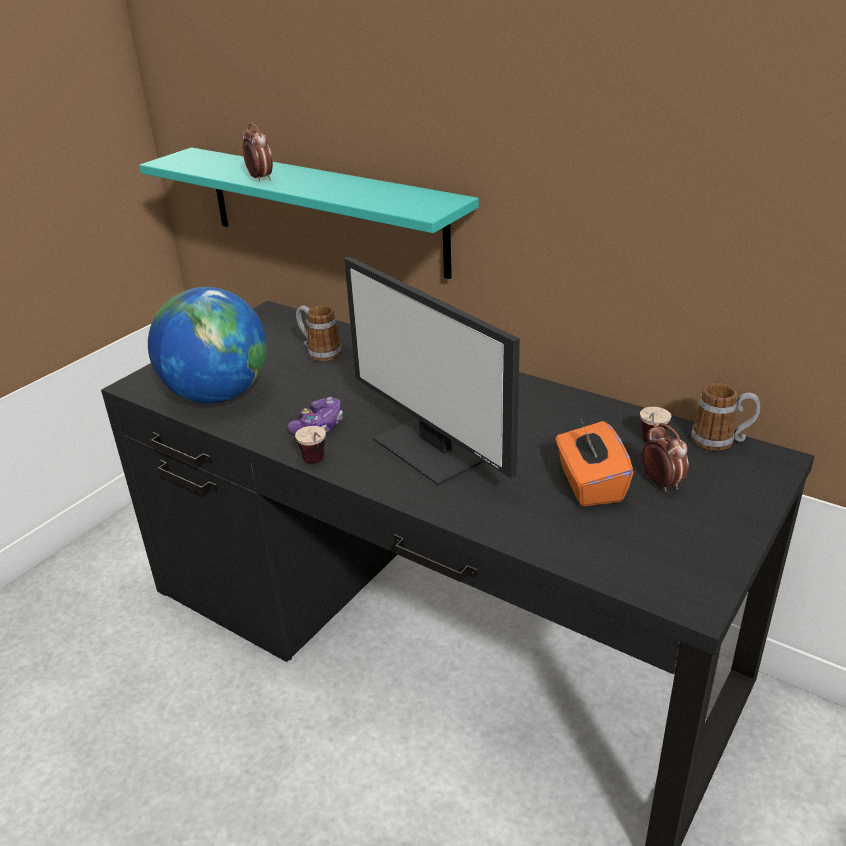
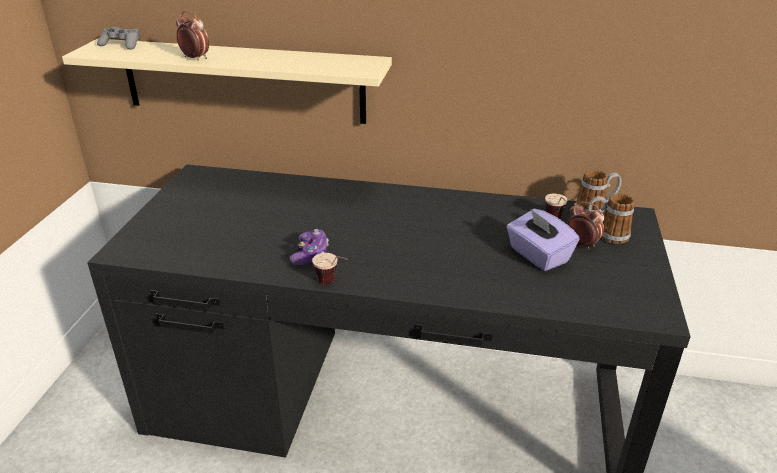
camera: 25 degrees left, 0 degrees up
turquoise shelf [139,147,479,279] -> beige shelf [62,39,392,124]
globe [148,287,267,404] -> none
mug [296,305,342,361] -> mug moved to [588,194,634,244]
monitor [344,257,520,485] -> none
orange tissue box [555,419,634,506] -> purple tissue box [506,209,579,271]
none -> grey game controller [97,27,140,50]

